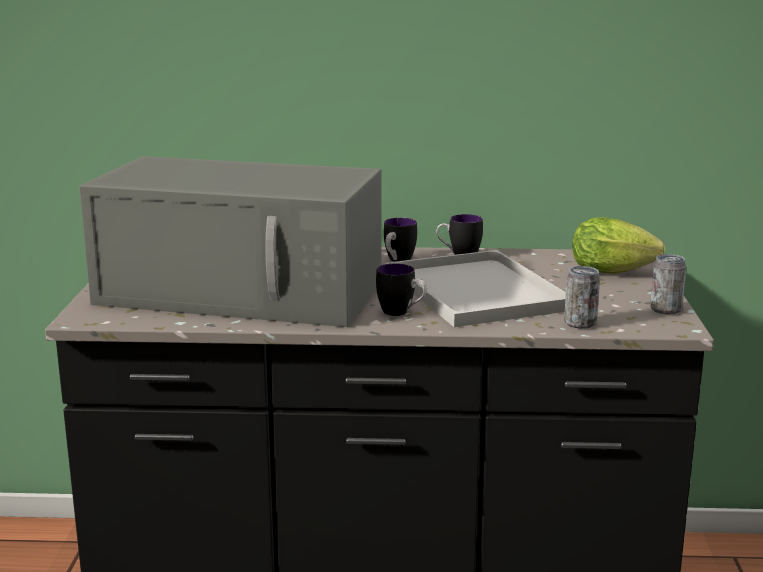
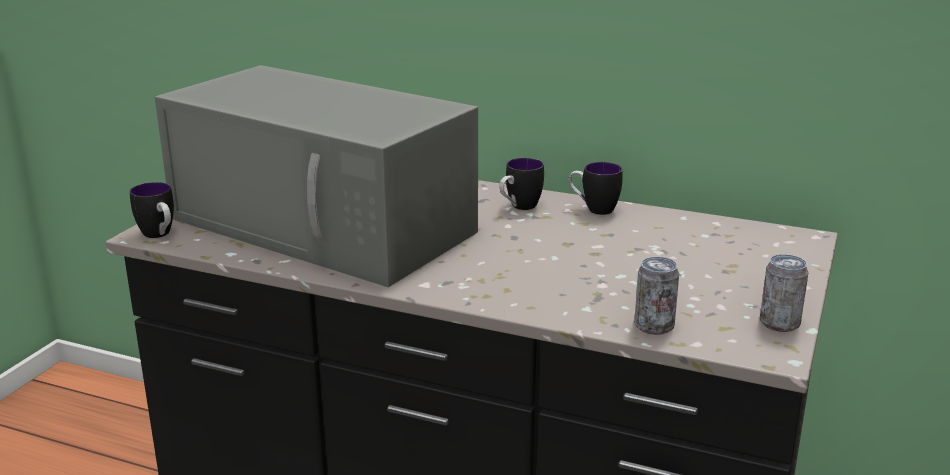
camera: 20 degrees right, 5 degrees up
mug [376,264,427,316] -> mug moved to [130,182,174,238]
white tray [390,250,566,327] -> none
lettuce [573,217,665,274] -> none

